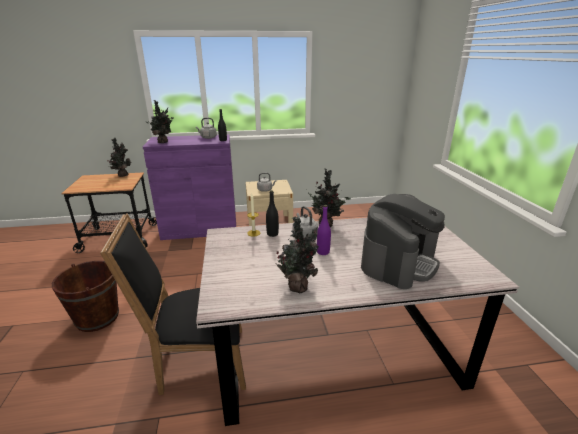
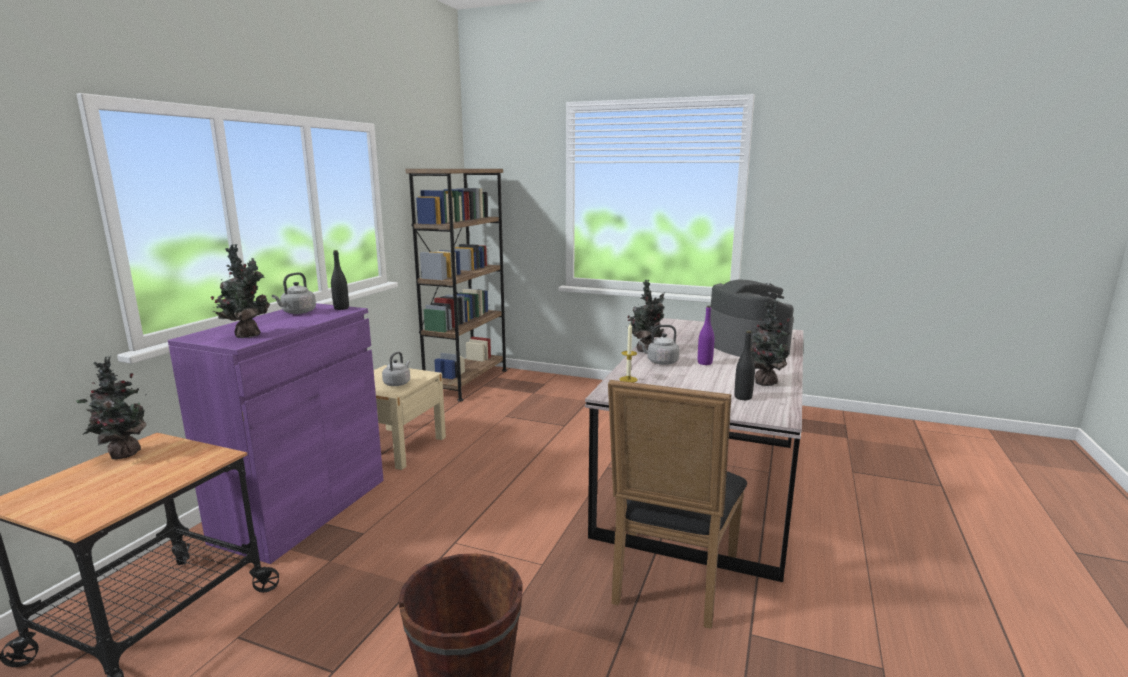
camera: 60 degrees left, 10 degrees down
black bottle [266,190,279,237] -> black bottle moved to [734,331,755,400]
none -> brown bookcase [405,169,507,402]

